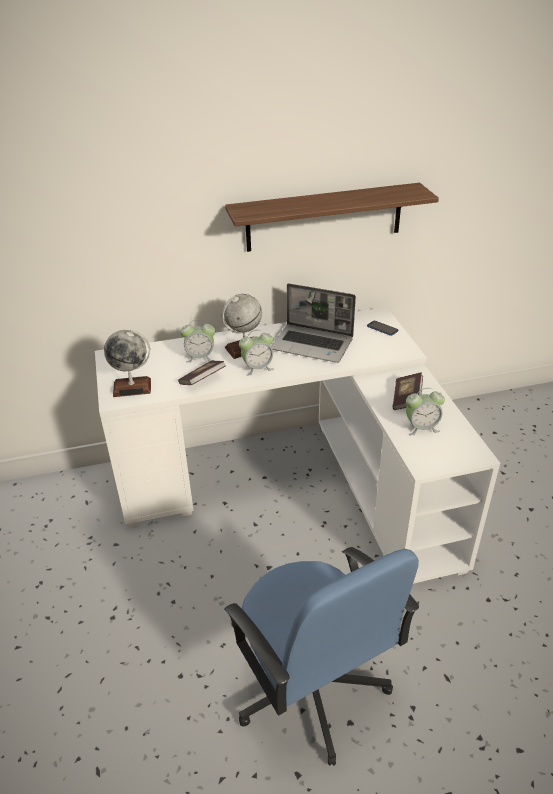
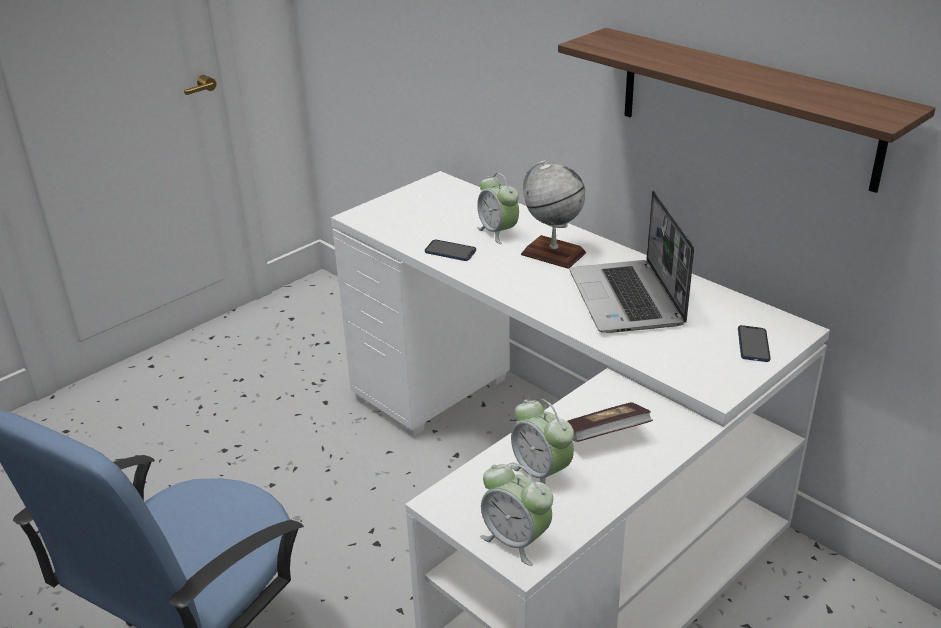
camera: 60 degrees right, 5 degrees down
globe [104,329,151,397] -> none
book [178,361,226,385] -> phone [425,240,476,261]
alarm clock [239,330,274,376] -> alarm clock moved to [480,462,553,566]

